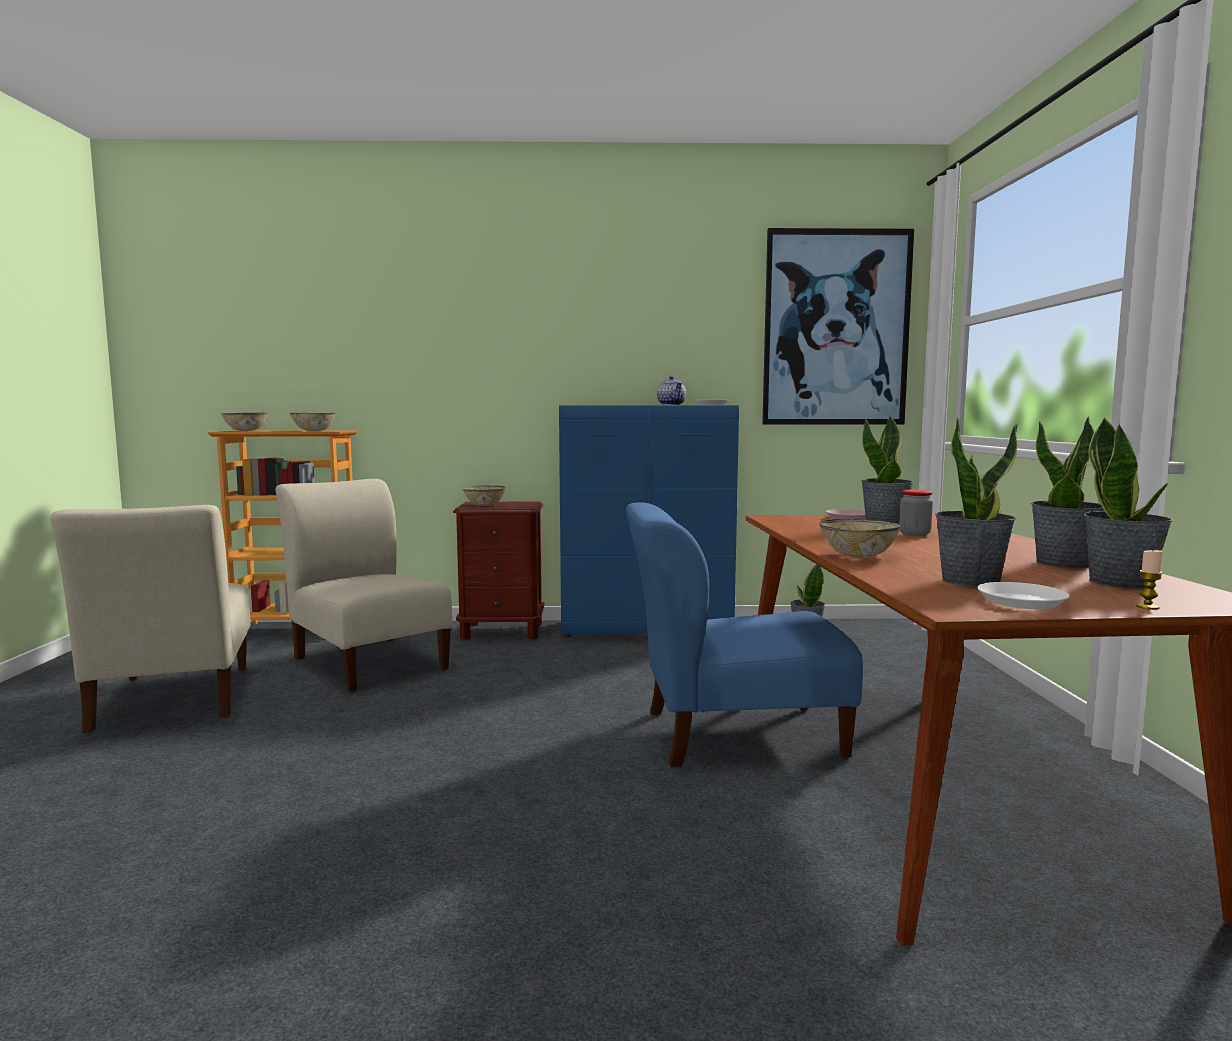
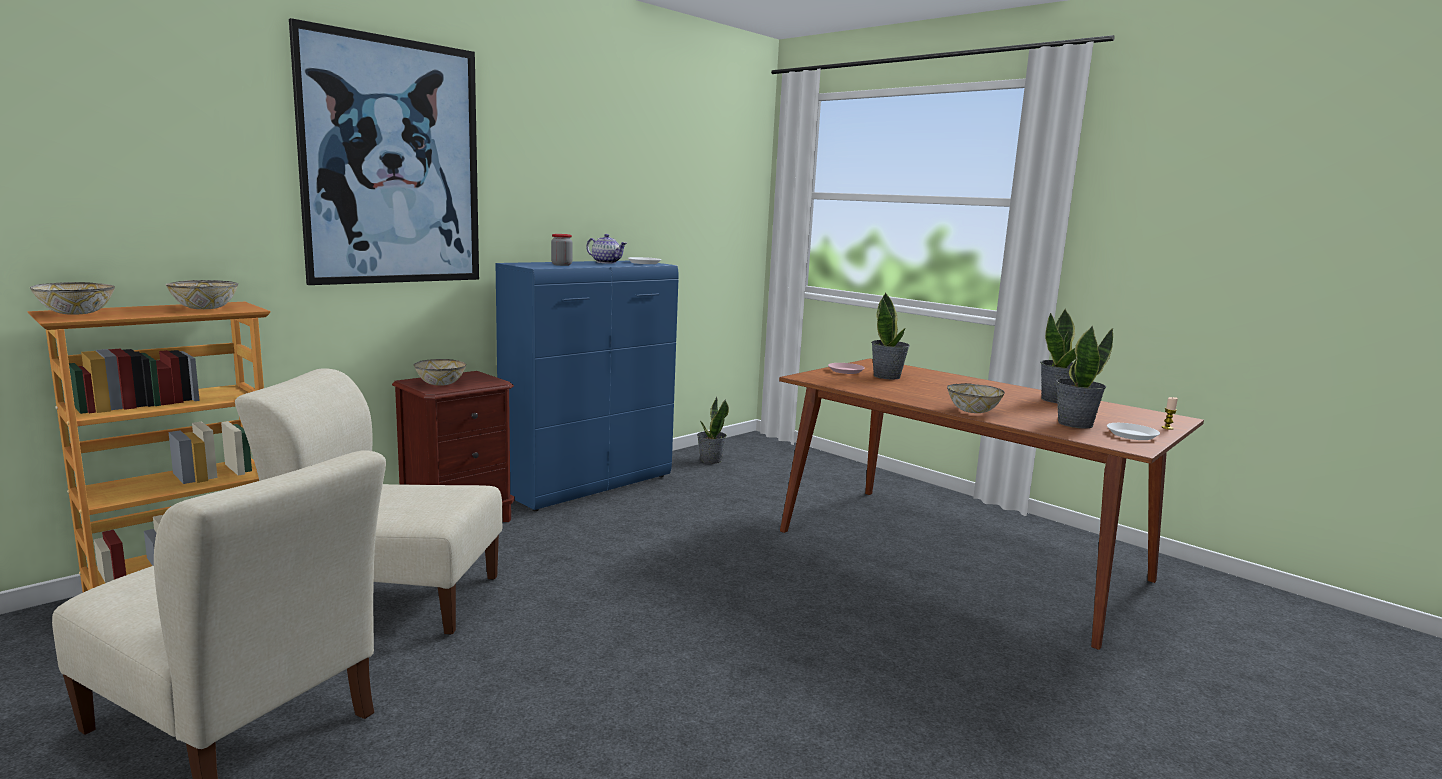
camera: 45 degrees left, 5 degrees up
blue chair [626,502,863,767] -> none
picture [762,228,914,425] -> picture moved to [289,18,479,285]
jar [899,489,933,536] -> jar moved to [551,234,573,266]
potted plant [1084,417,1173,589] -> none

